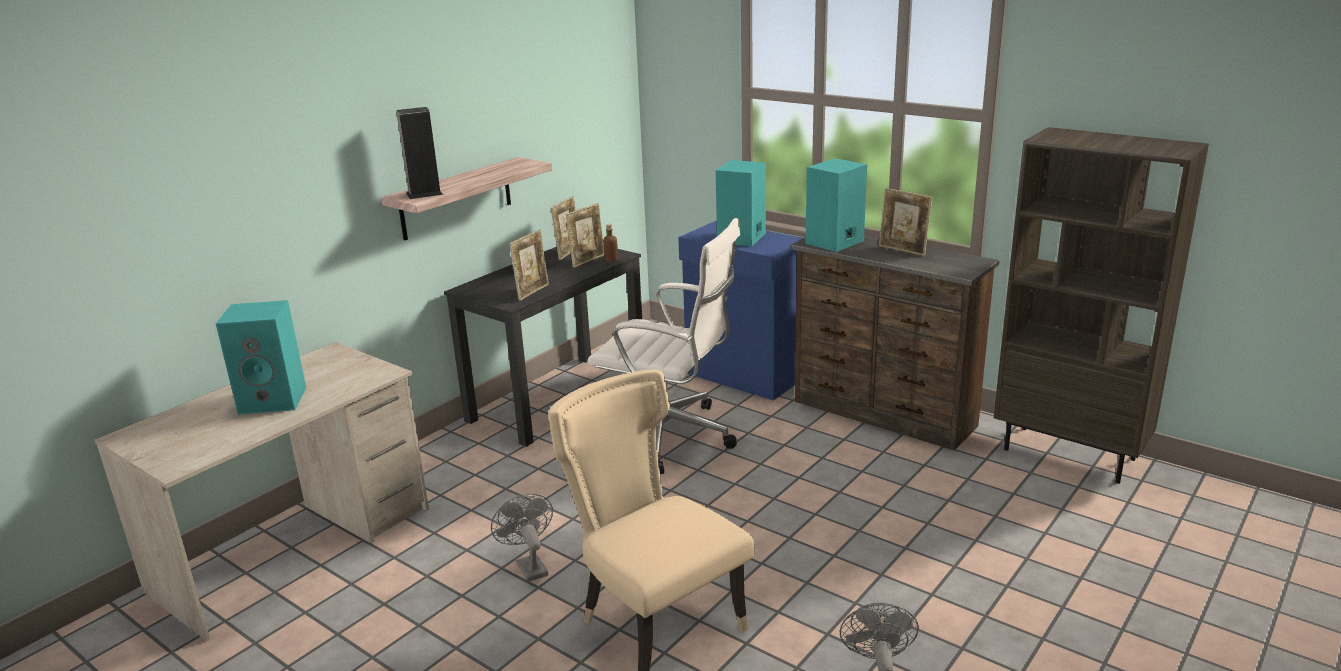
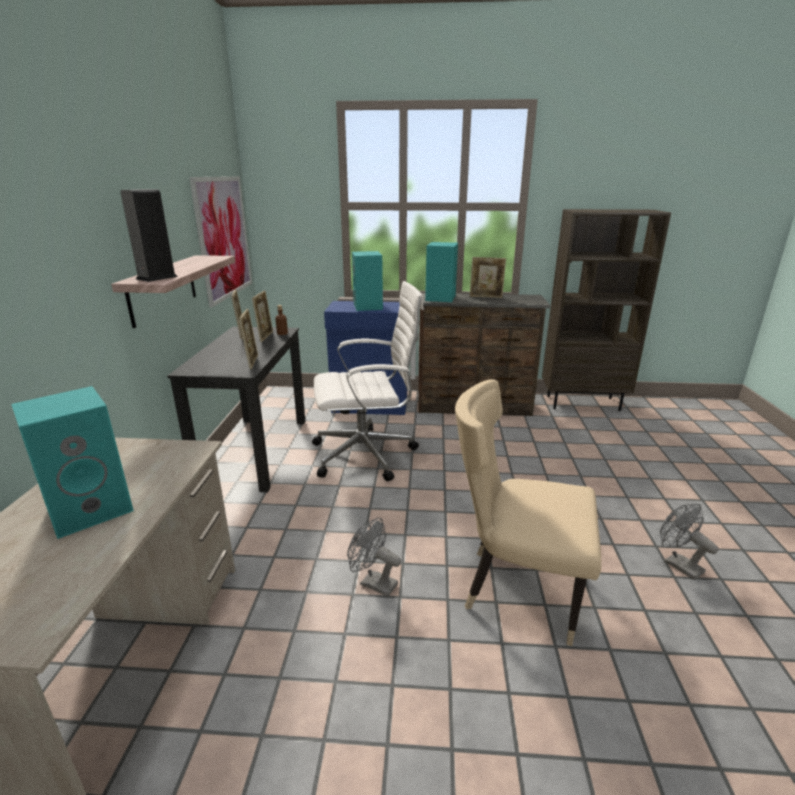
camera: 35 degrees left, 0 degrees up
none -> picture [189,176,252,307]

